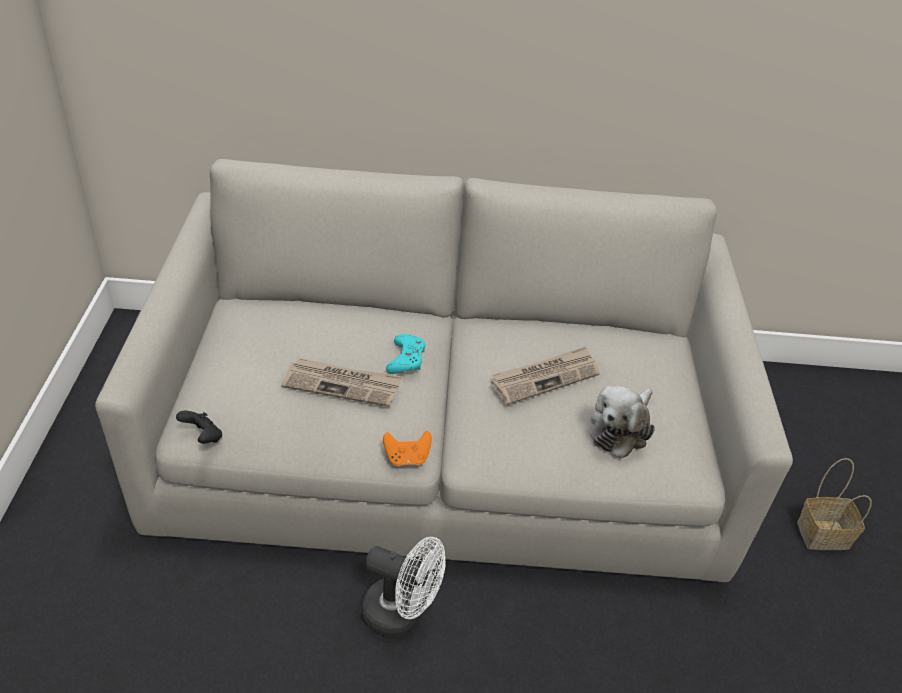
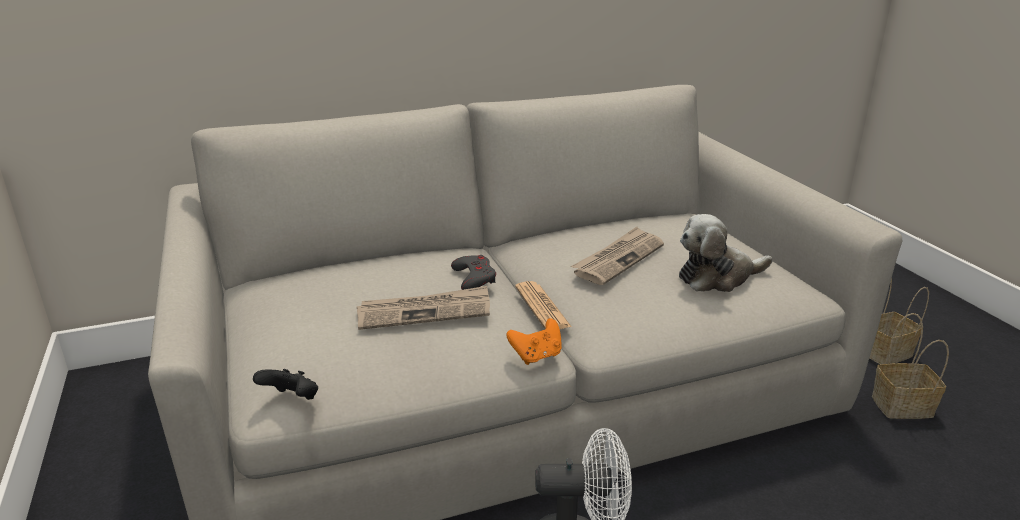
camera: 20 degrees left, 15 degrees down
turquoise game controller [386,334,426,374] -> grey game controller [451,255,496,290]
plush toy [591,386,655,458] -> plush toy turned 60 degrees clockwise [679,214,772,292]
none -> newspaper [515,281,572,329]
none -> basket [872,313,949,419]

